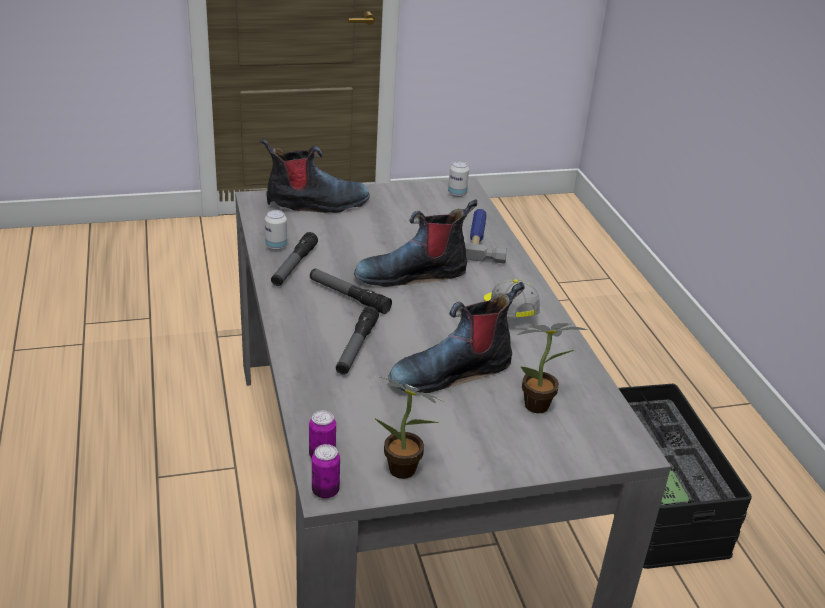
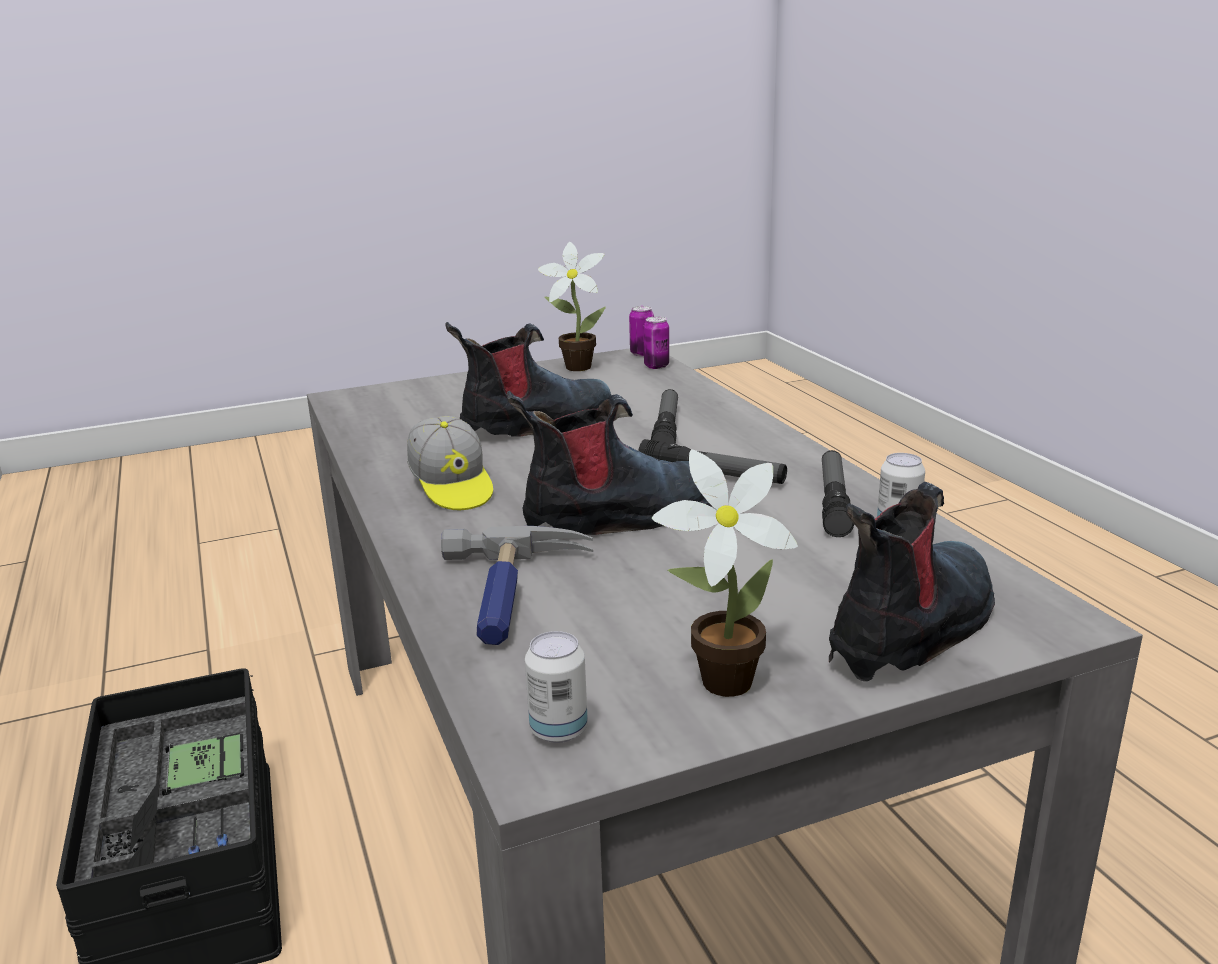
camera: 175 degrees right, 10 degrees down
boot [260,137,370,213] -> boot turned 150 degrees clockwise [829,482,995,682]
potted plant [517,323,587,413] -> potted plant moved to [652,449,798,697]

